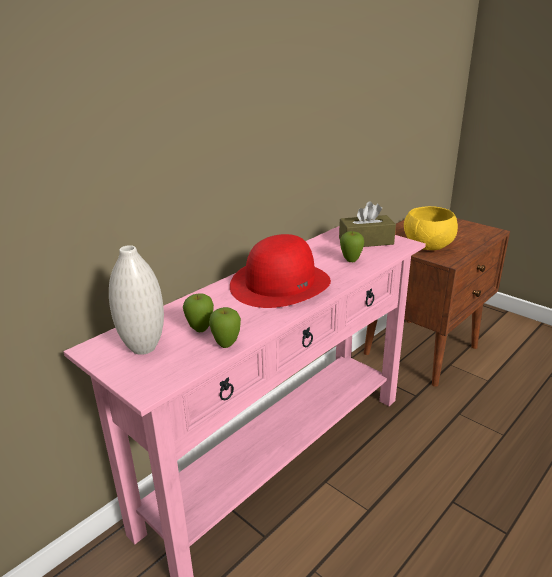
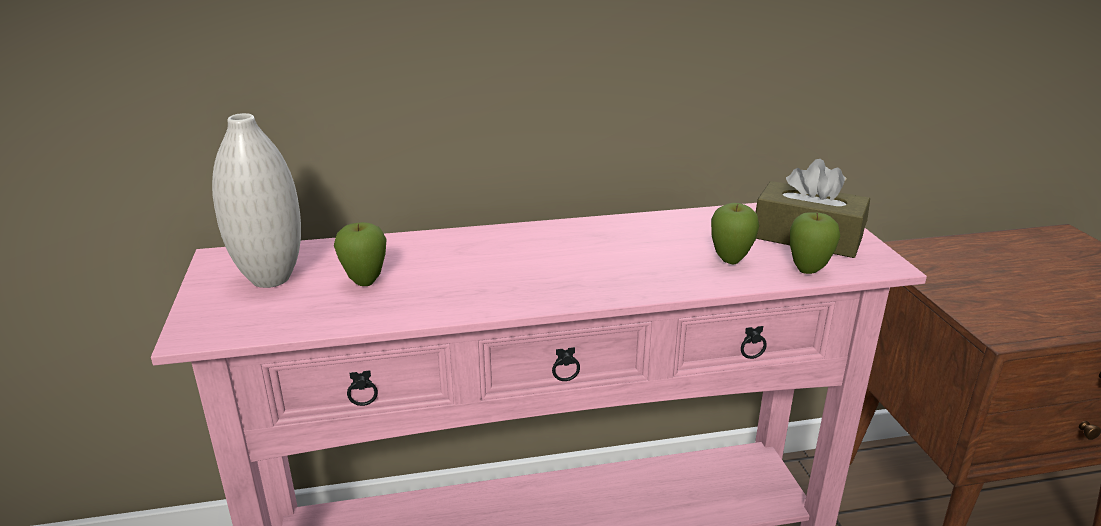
camera: 35 degrees right, 0 degrees up
apple [209,307,241,348] -> apple moved to [790,212,840,274]
red hat [230,234,331,308] -> none
yellow bowl [404,206,458,250] -> none

